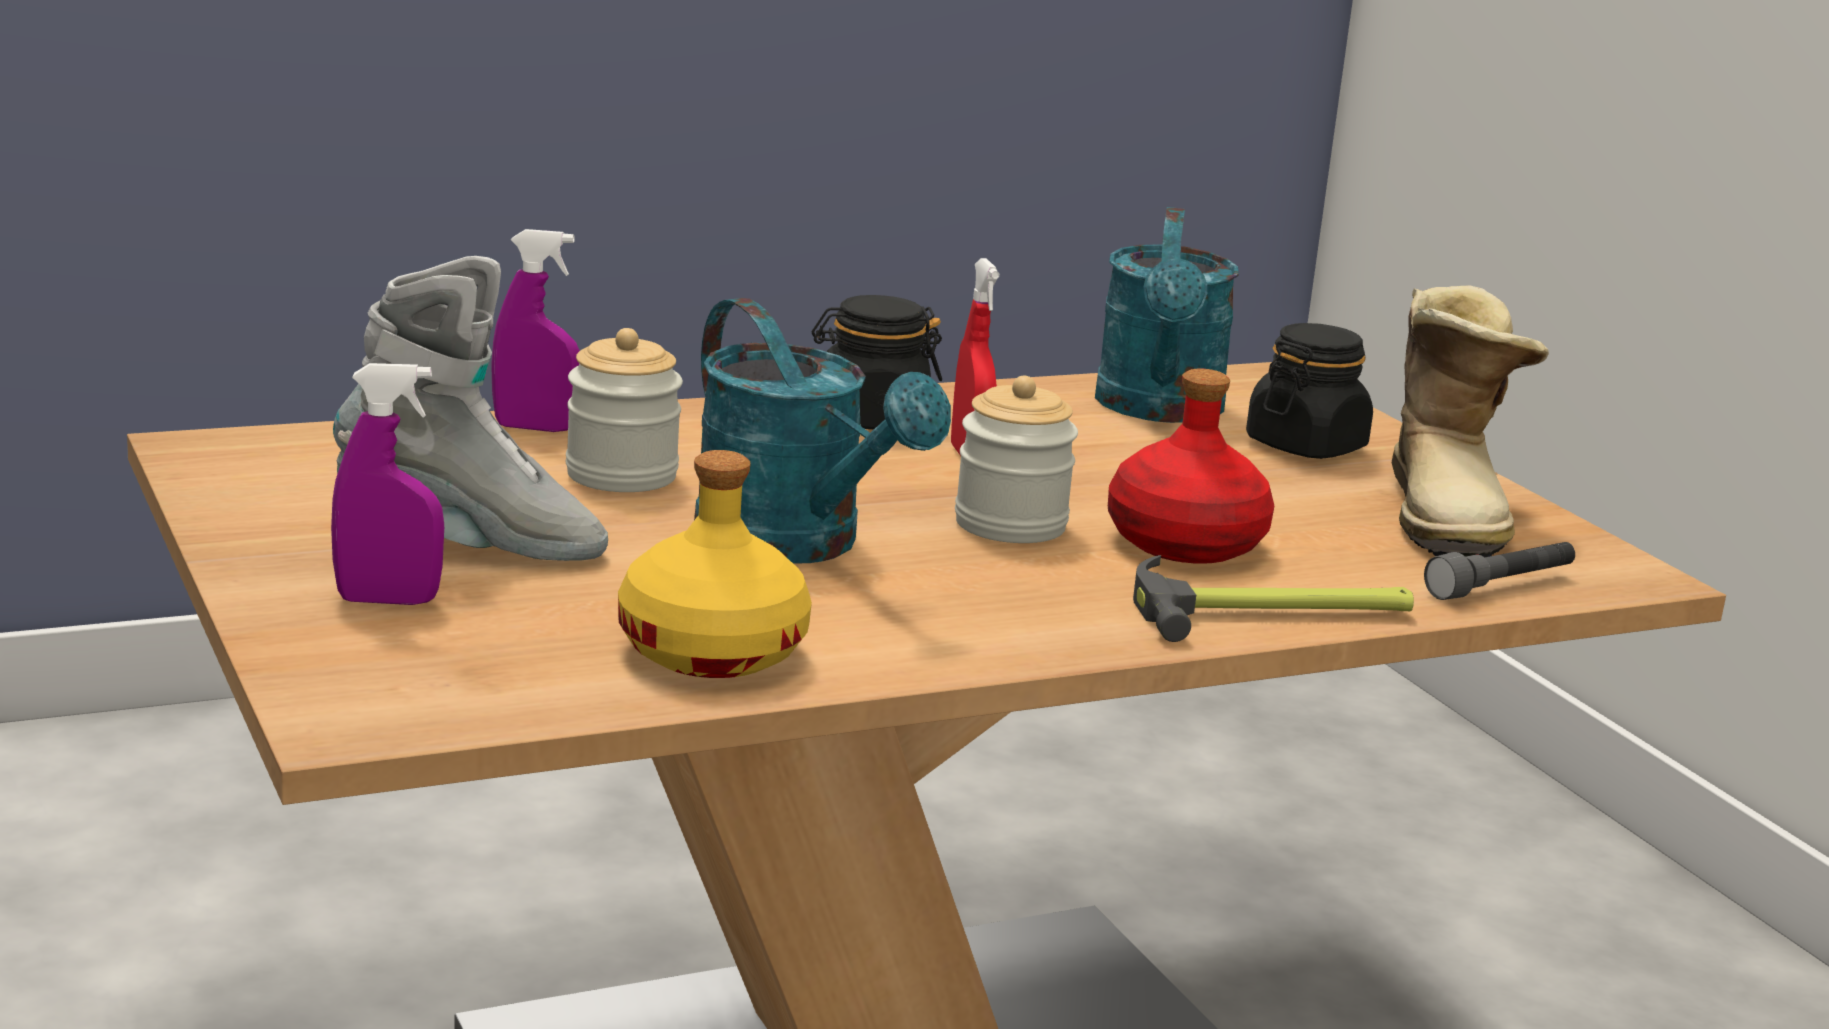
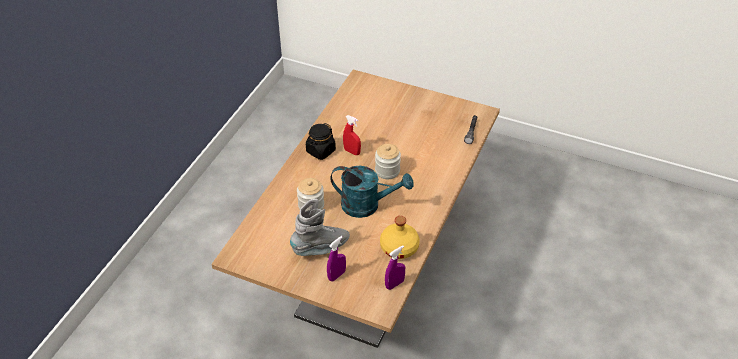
camera: 40 degrees left, 25 degrees up
purple spray bottle [491,229,580,432] -> purple spray bottle moved to [385,245,405,290]
turquoise watering can [1095,207,1239,423] -> none
red bottle [1108,369,1274,564] -> none
hammer [1133,555,1414,642] -> none
black jar [1246,323,1373,459] -> none
boot [1392,286,1549,558] -> none

